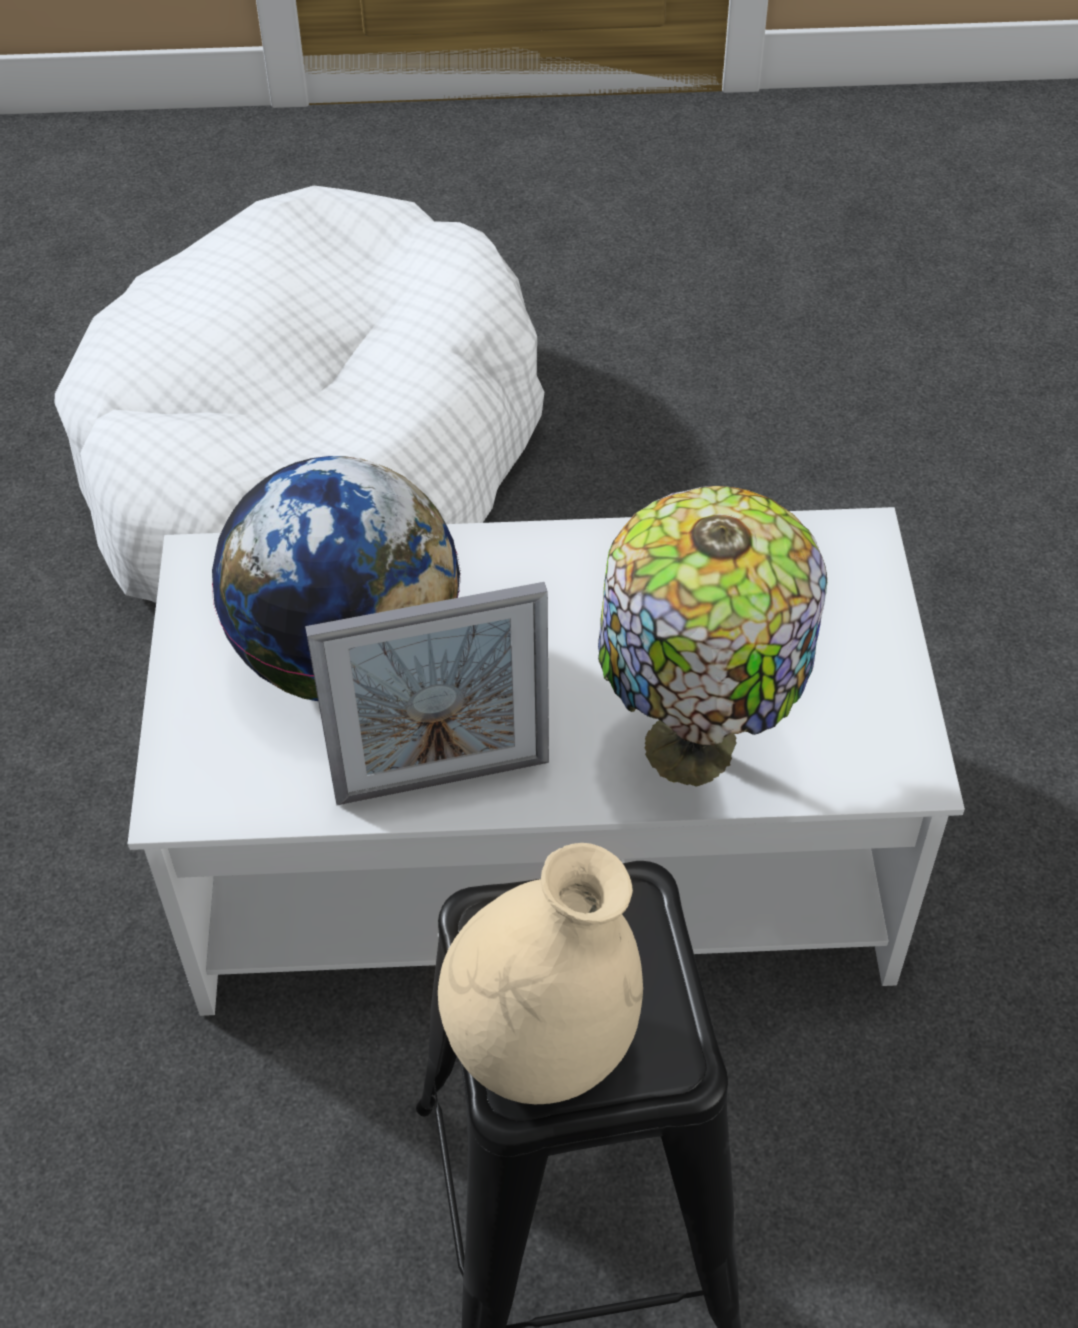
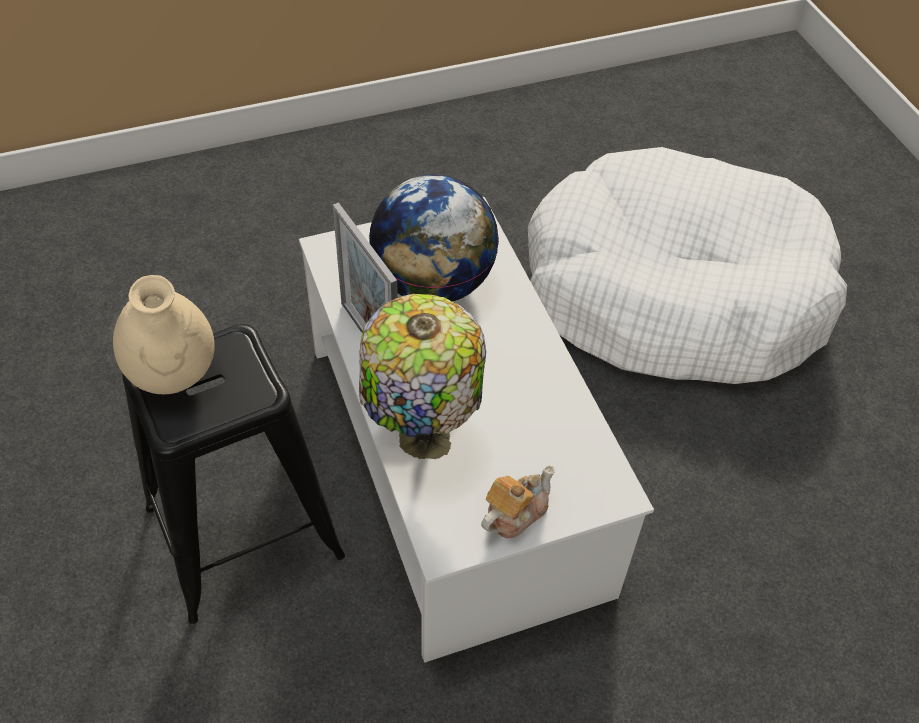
camera: 70 degrees right, 0 degrees up
none -> teapot [481,466,555,538]

